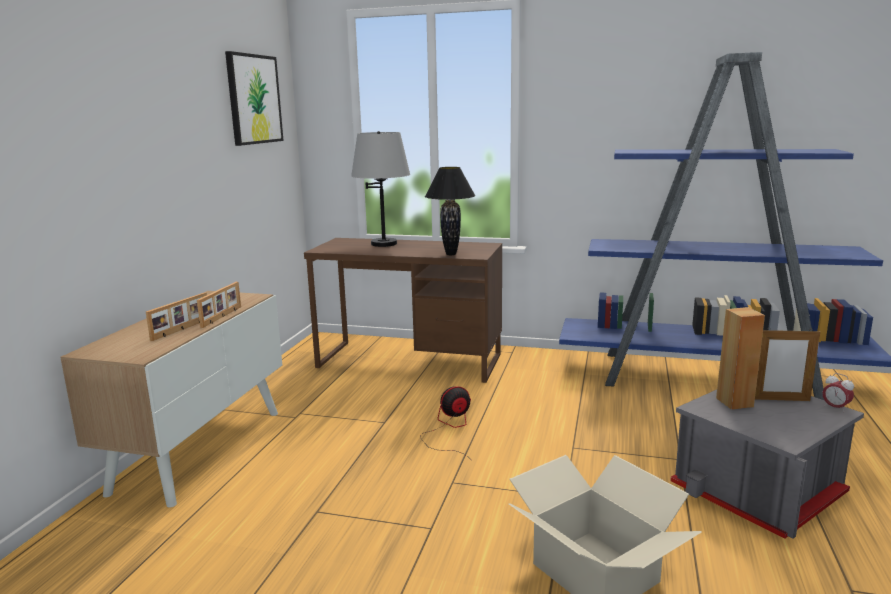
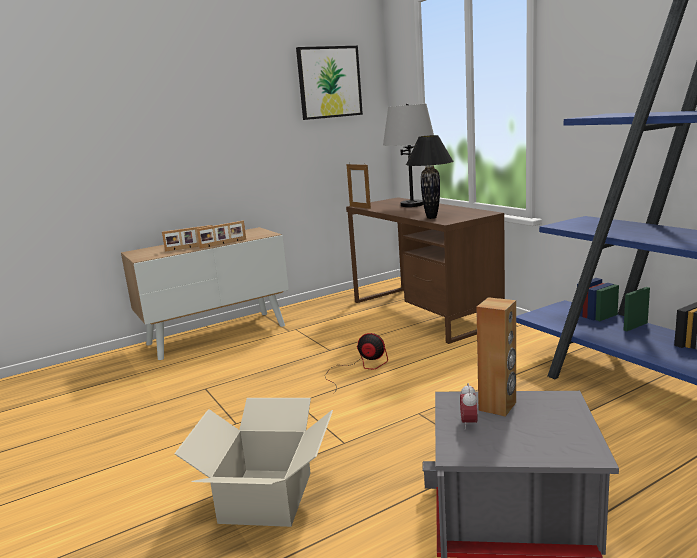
camera: 45 degrees right, 0 degrees up
picture frame [755,328,820,401] -> picture frame moved to [347,164,371,209]
alarm clock [823,373,854,412] -> alarm clock moved to [460,383,477,430]

